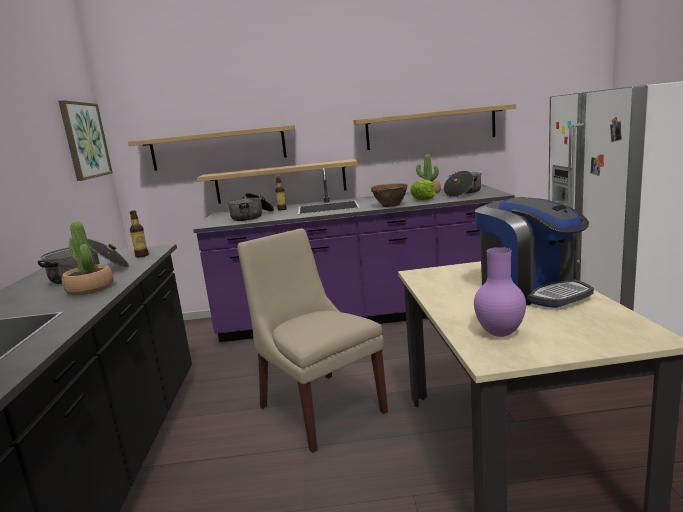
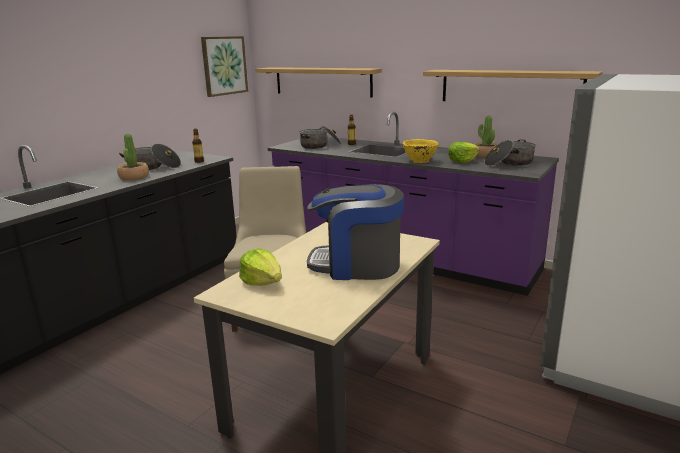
camera: 35 degrees right, 5 degrees up
shelf [197,159,358,204] -> none
brown bowl [371,183,408,207] -> yellow bowl [402,139,439,163]
purple vase [474,247,526,337] -> lettuce [239,248,282,286]
coffee machine [475,197,594,308] -> coffee machine turned 90 degrees clockwise [307,184,404,280]

